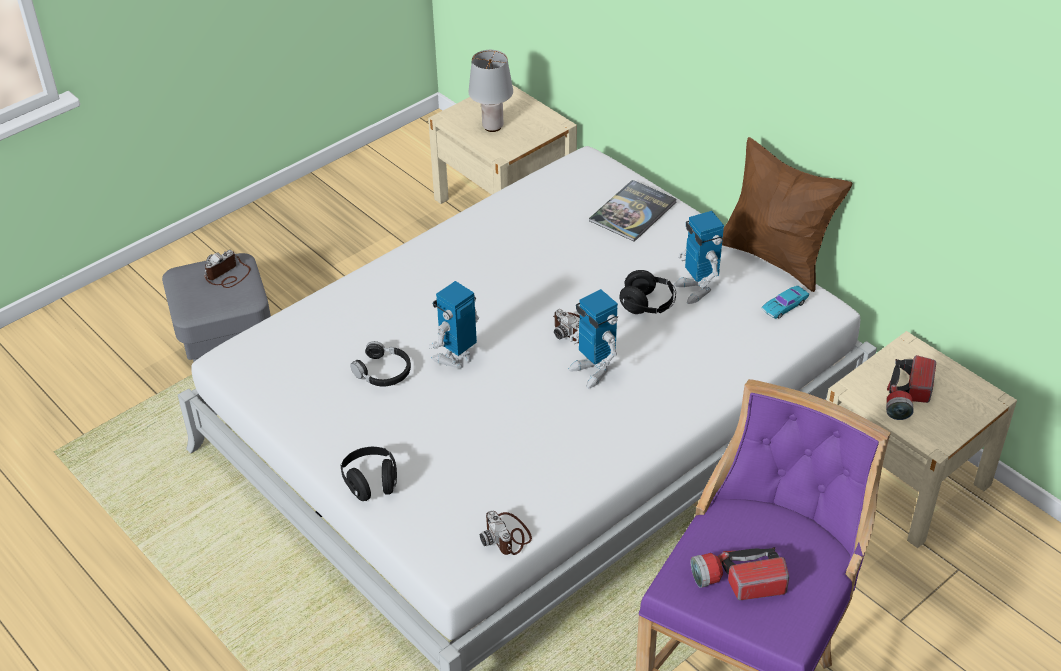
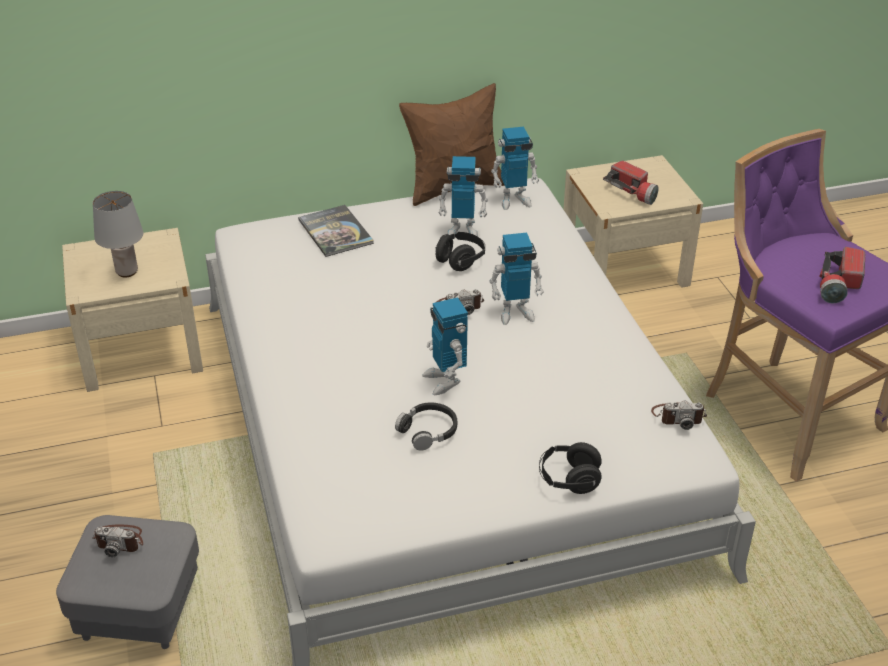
camera: 65 degrees left, 5 degrees down
camera [204,250,251,288] -> camera turned 60 degrees counterclockwise [92,525,143,557]
turquoise toy car [762,286,809,319] -> toy robot [491,127,539,210]

